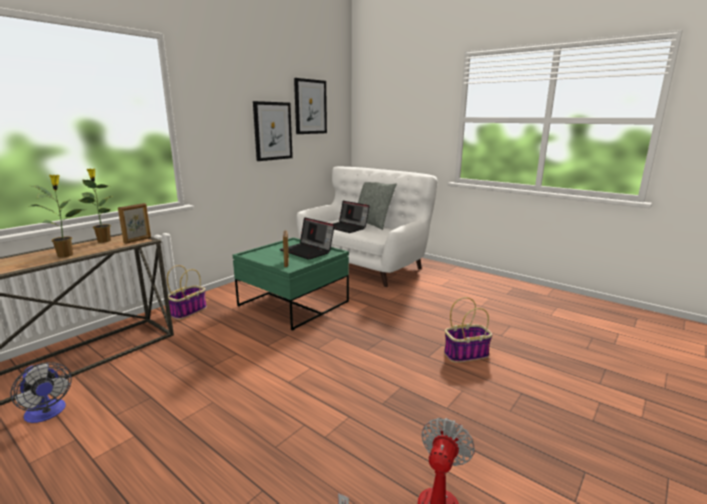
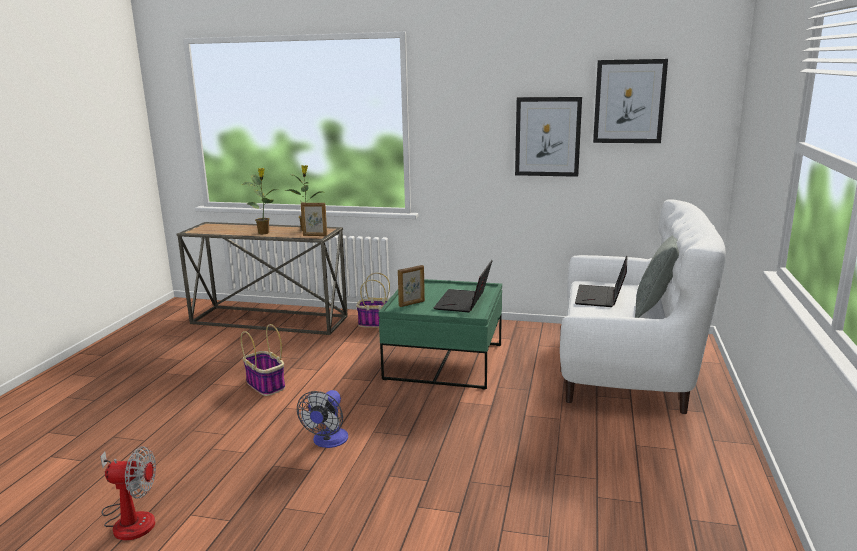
camera: 65 degrees right, 0 degrees up
fan [10,362,72,423] -> fan moved to [297,390,348,448]
basket [444,297,493,363] -> basket moved to [241,324,285,396]

